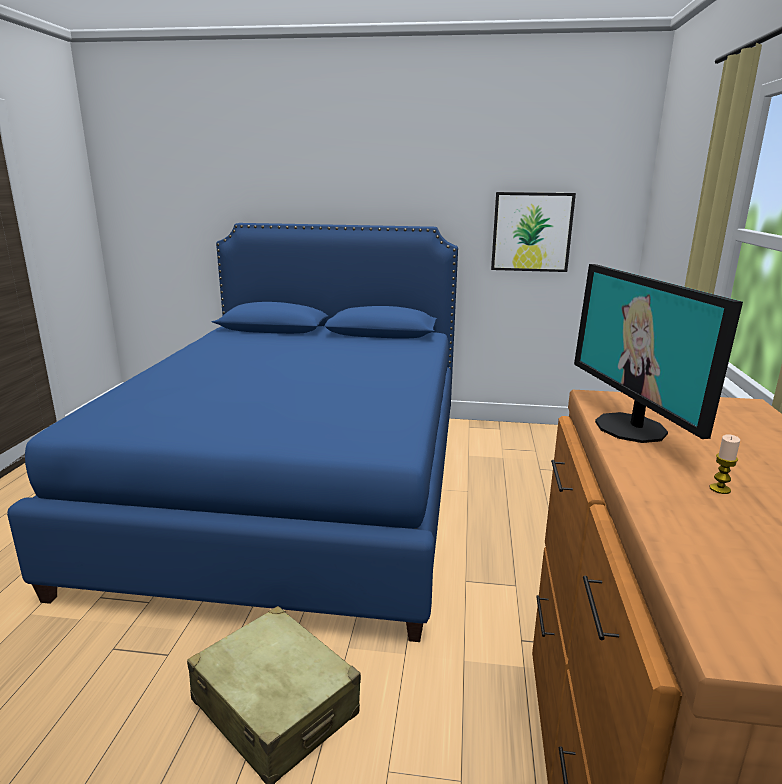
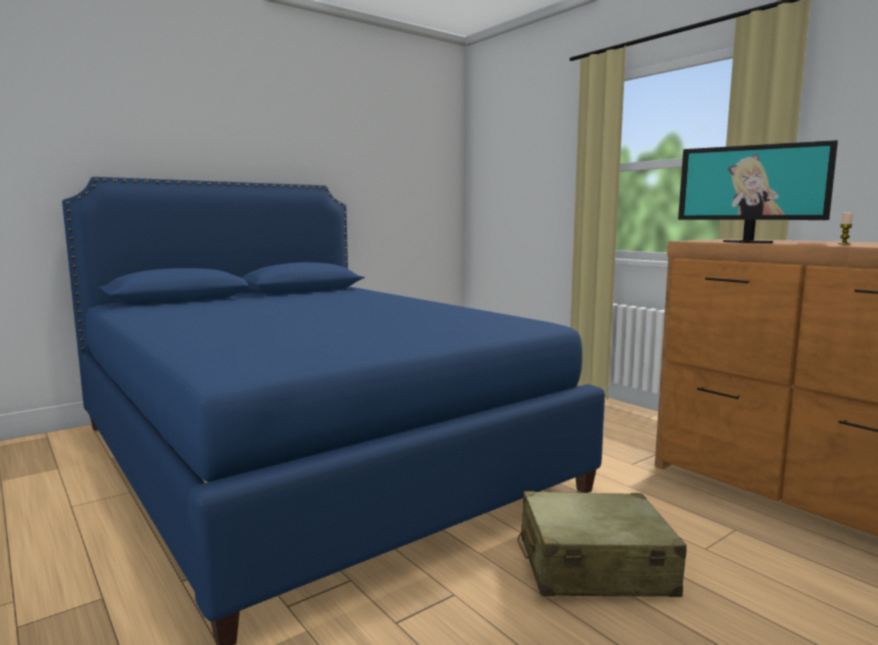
camera: 45 degrees left, 10 degrees down
picture [491,192,576,272] -> none

